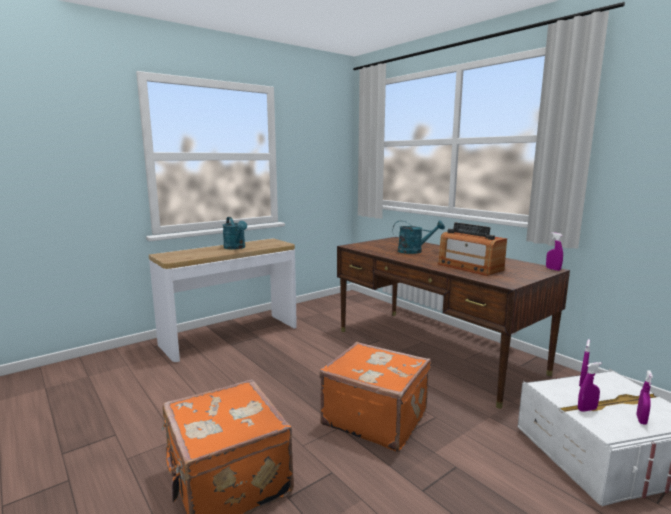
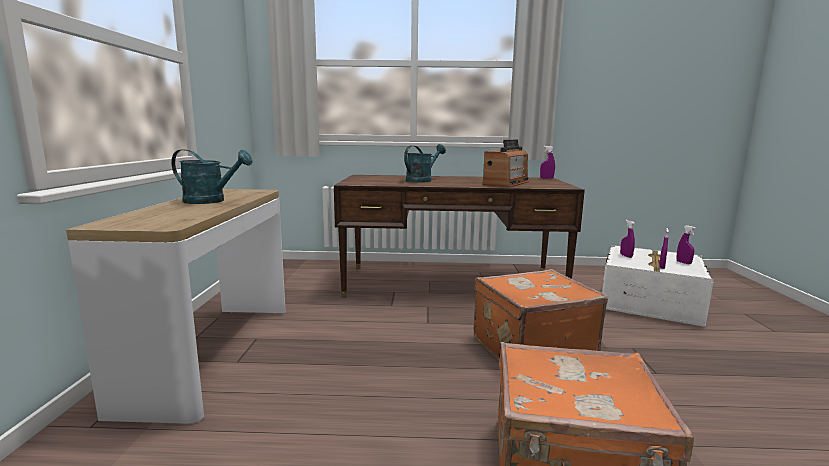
camera: 50 degrees left, 0 degrees up
radio [438,222,507,276] -> radio turned 60 degrees counterclockwise [483,139,529,187]

